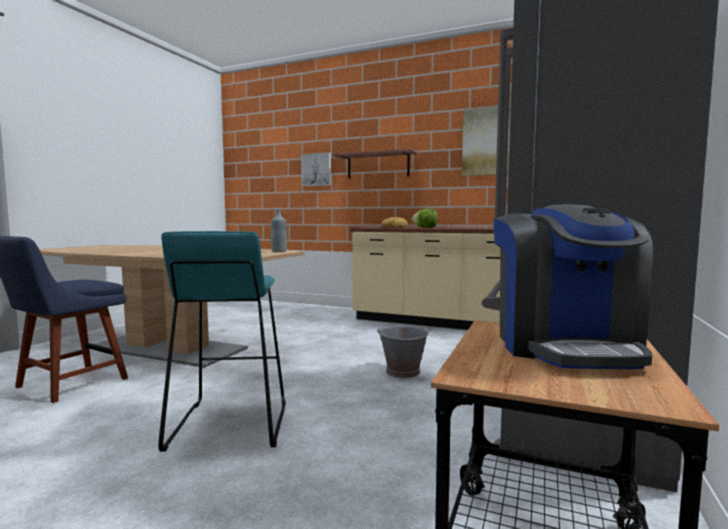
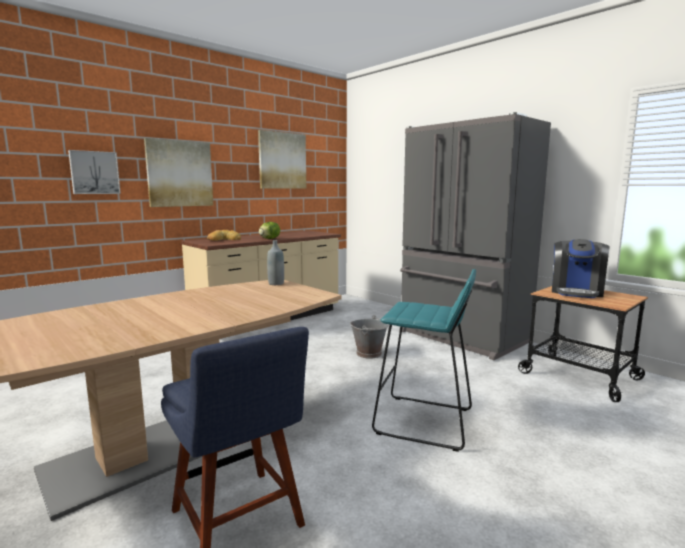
camera: 65 degrees left, 5 degrees up
shelf [332,149,418,179] -> picture [144,138,213,207]
coffee machine [493,204,653,369] -> coffee machine turned 90 degrees clockwise [552,239,610,298]

